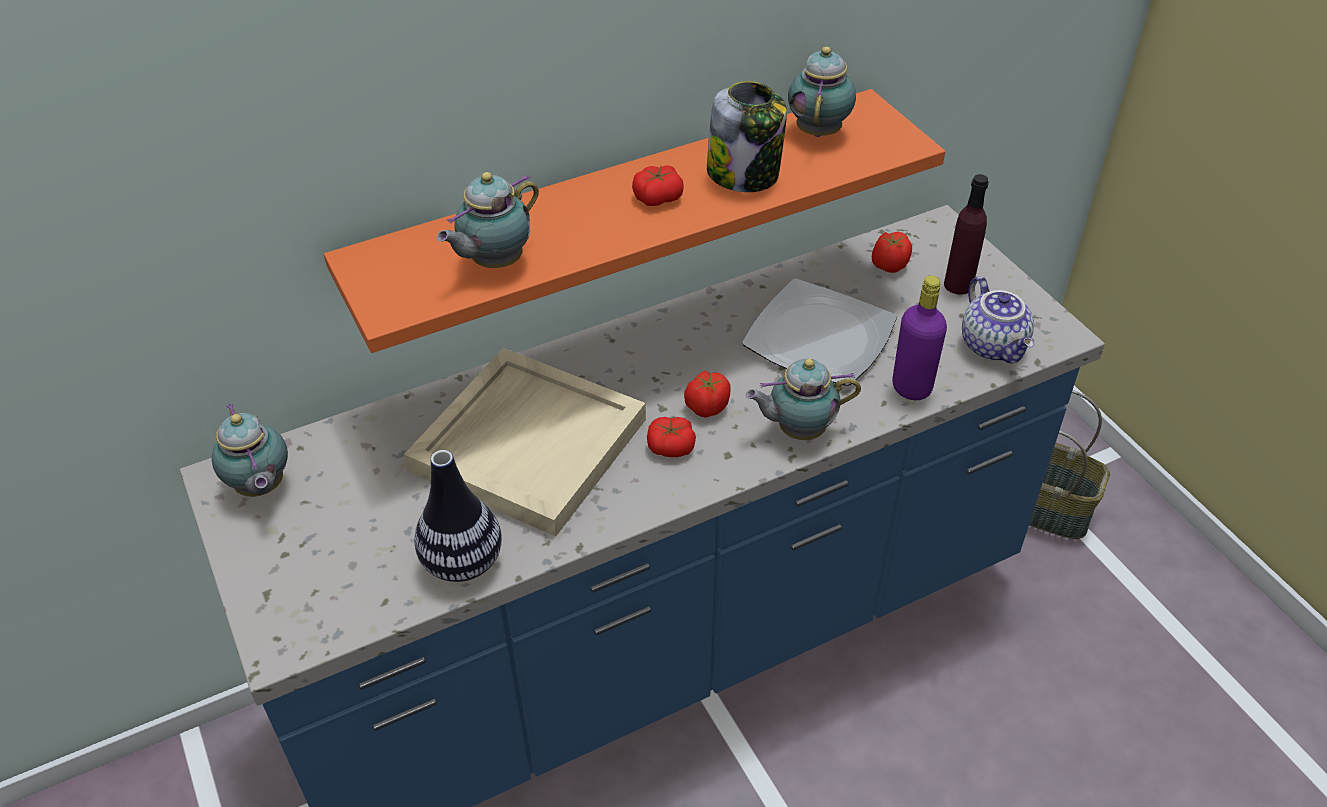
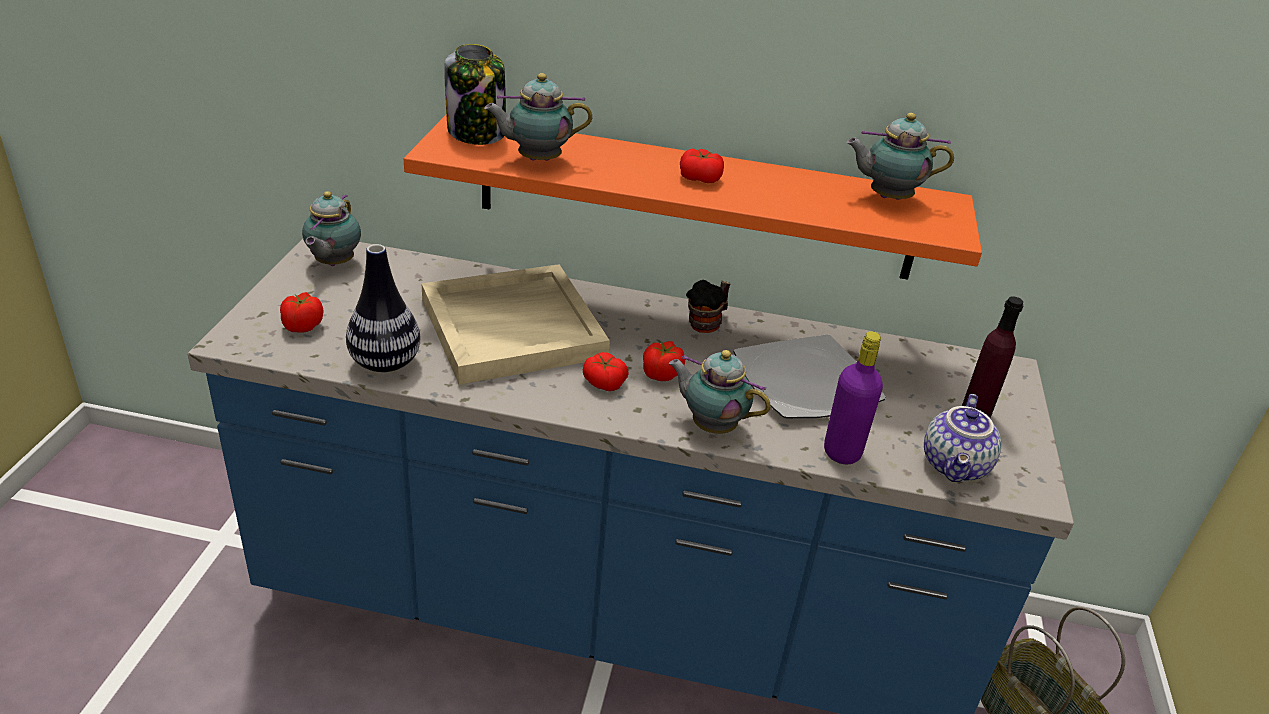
camera: 35 degrees right, 10 degrees down
jar [707,81,787,192] -> jar moved to [444,44,506,145]
teapot [788,47,856,137] -> teapot turned 135 degrees counterclockwise [846,113,954,200]
tomato [872,232,912,273] -> tomato moved to [280,292,324,333]
none -> mug [686,280,731,333]

